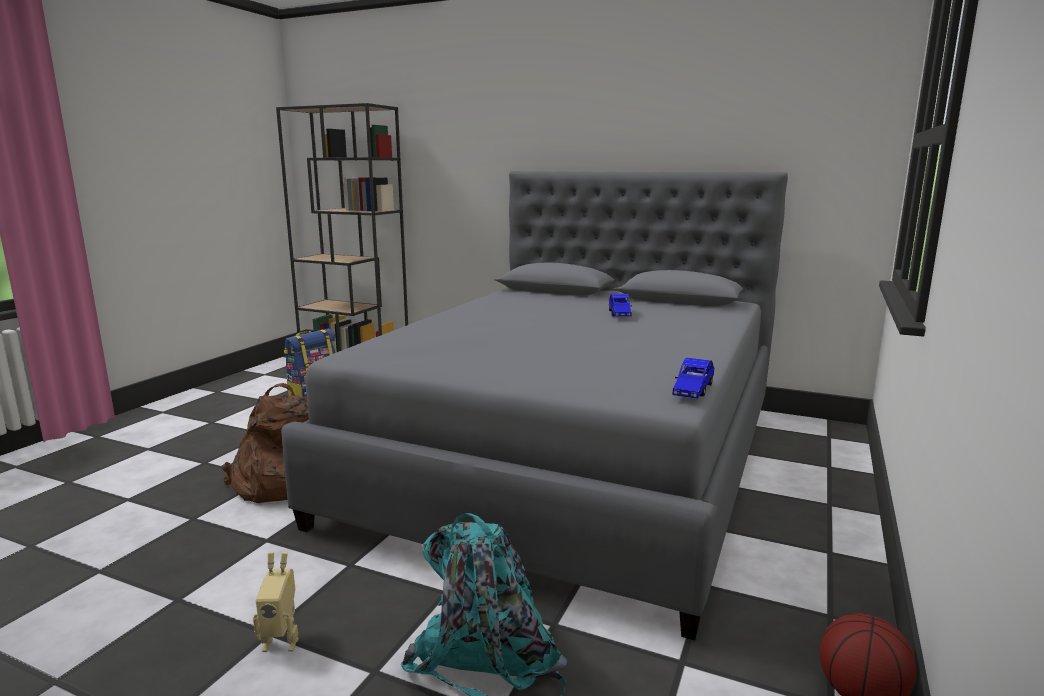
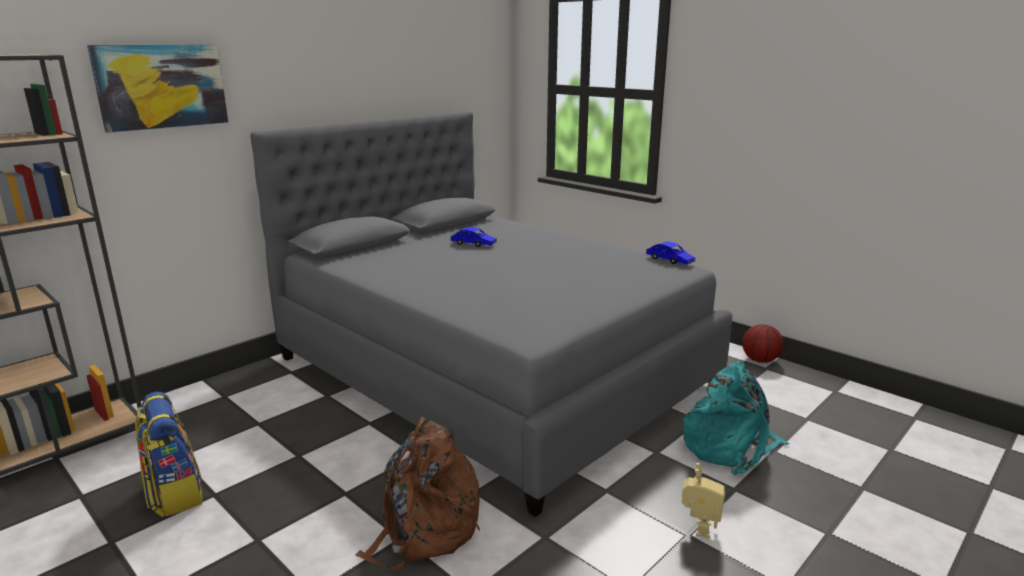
camera: 70 degrees left, 5 degrees up
none -> picture [87,45,228,133]

